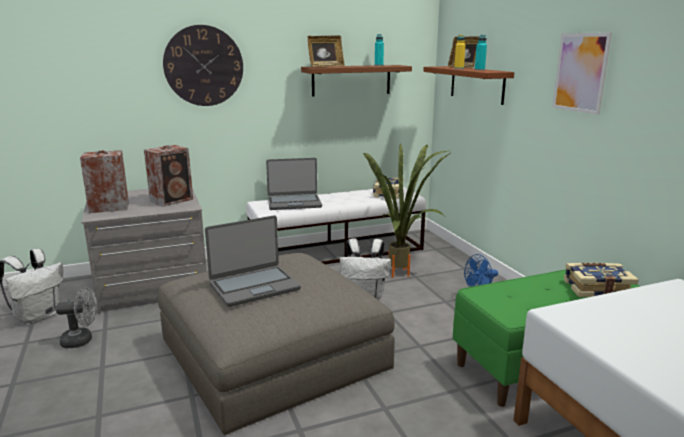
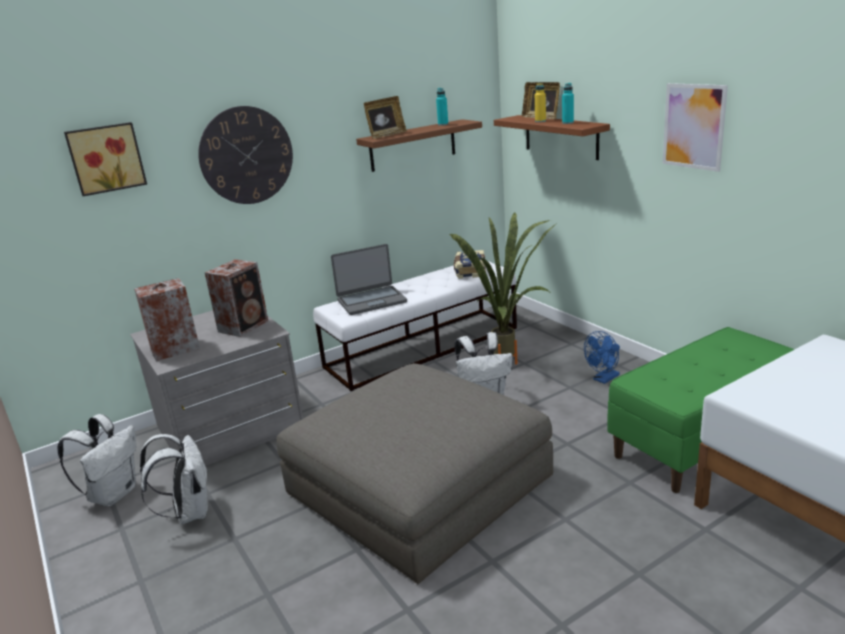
camera: 10 degrees left, 5 degrees up
grey fan [56,287,97,348] -> white backpack [140,434,208,524]
laptop [205,215,301,307] -> none
book [564,263,639,297] -> none
none -> picture [64,122,147,196]

